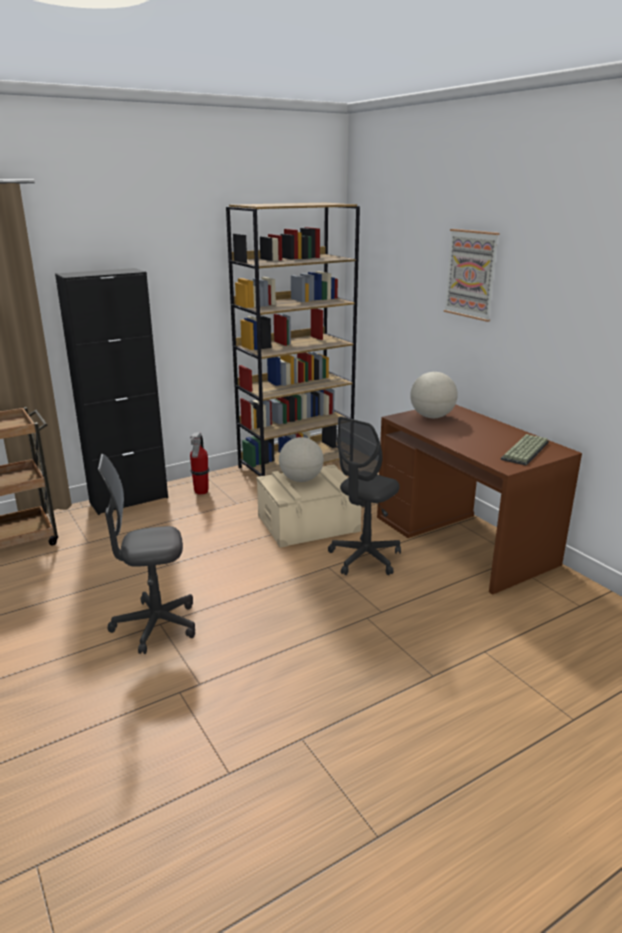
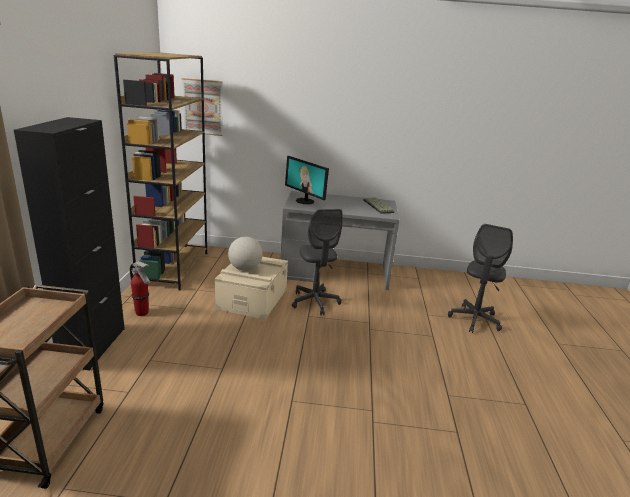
camera: 55 degrees left, 0 degrees up
grey office chair [98,454,195,654] -> grey office chair moved to [448,224,513,333]
brown desk [377,404,582,595] -> grey desk [281,191,399,290]
globe [410,372,458,418] -> monitor [285,156,329,204]
picture [444,229,500,322] -> picture moved to [182,78,223,136]

